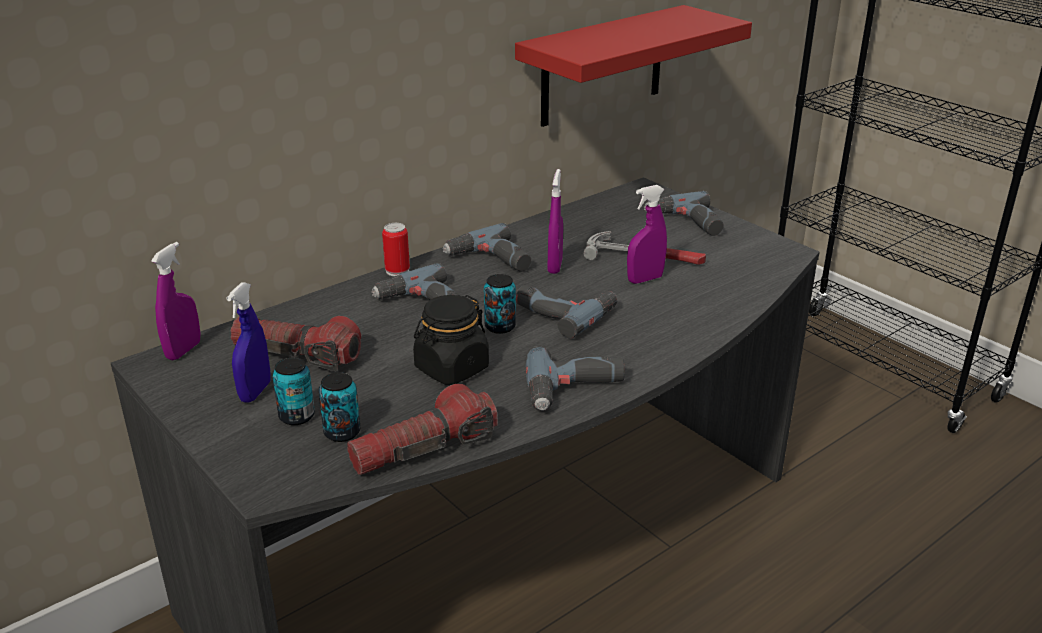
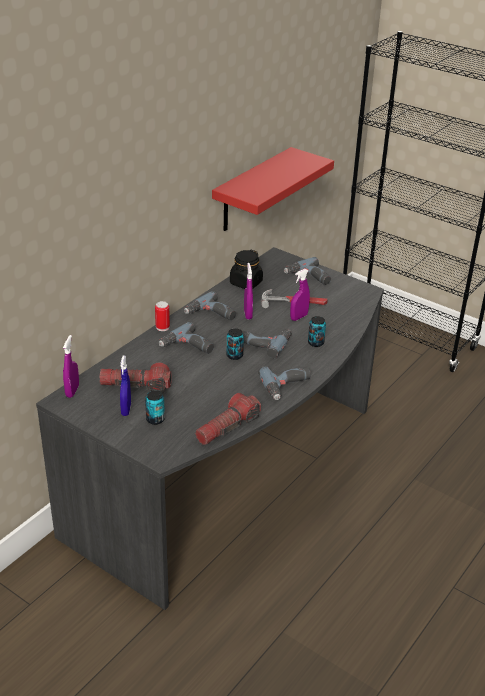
camera: 15 degrees left, 5 degrees up
can [318,372,360,442] -> can moved to [308,316,326,347]
black jar [413,295,489,385] -> black jar moved to [230,250,263,289]

